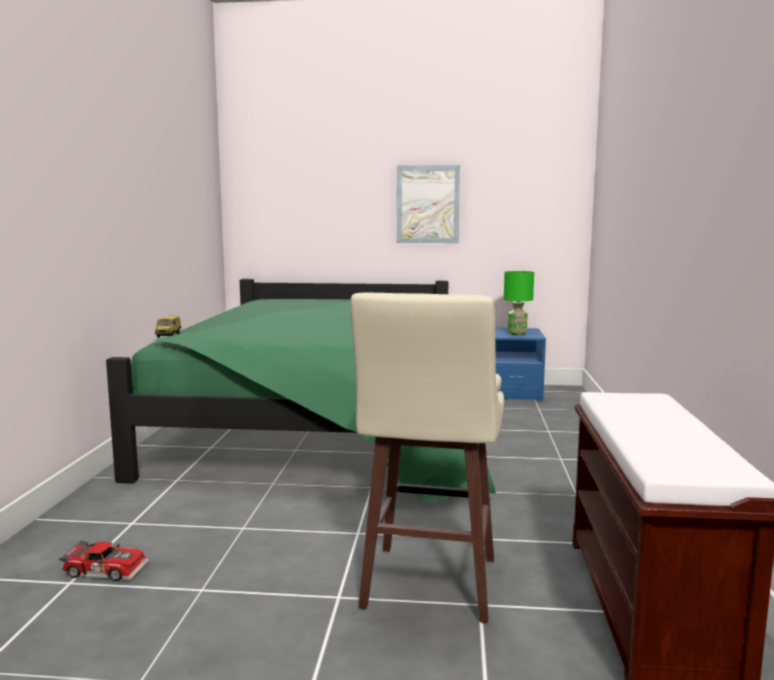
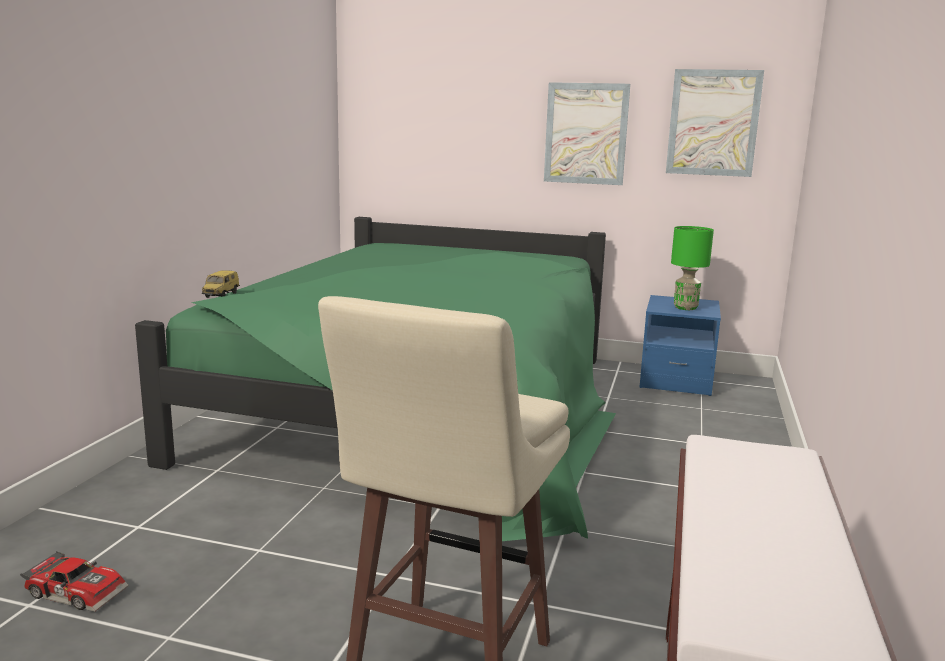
camera: 10 degrees right, 5 degrees up
none -> picture [666,69,764,177]

